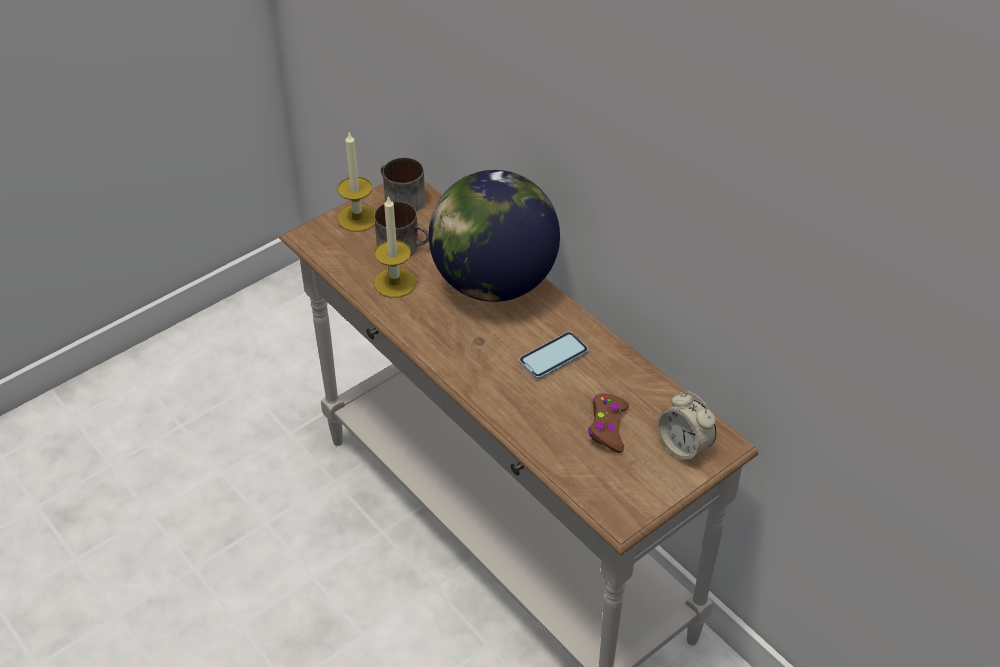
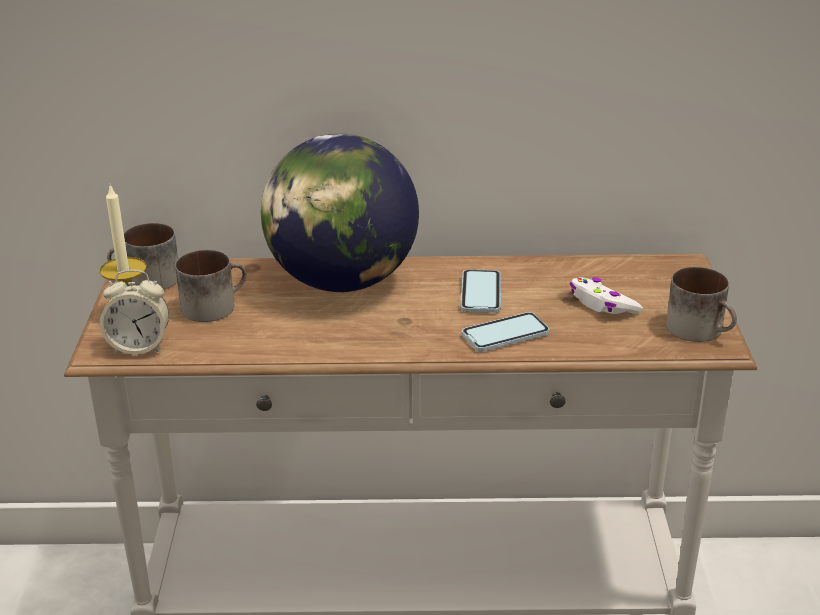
camera: 50 degrees left, 15 degrees down
candle [374,195,416,298] -> none
brown game controller [588,393,629,453] -> white game controller [569,277,643,314]
alarm clock [658,391,716,463] -> alarm clock moved to [100,270,169,355]
none -> phone [462,312,550,352]
none -> mug [666,267,737,342]

